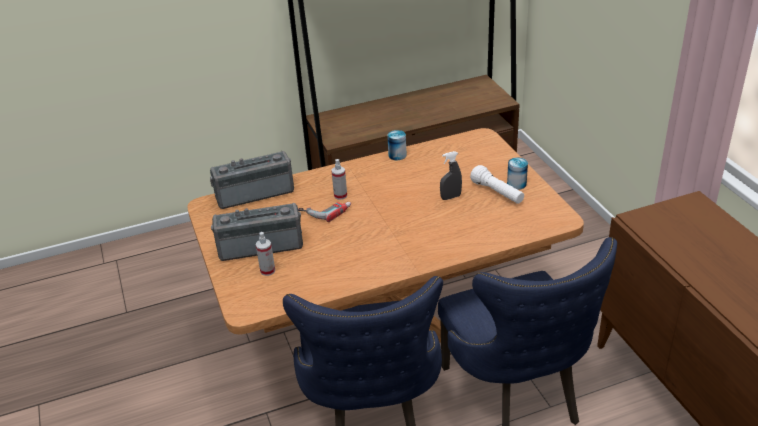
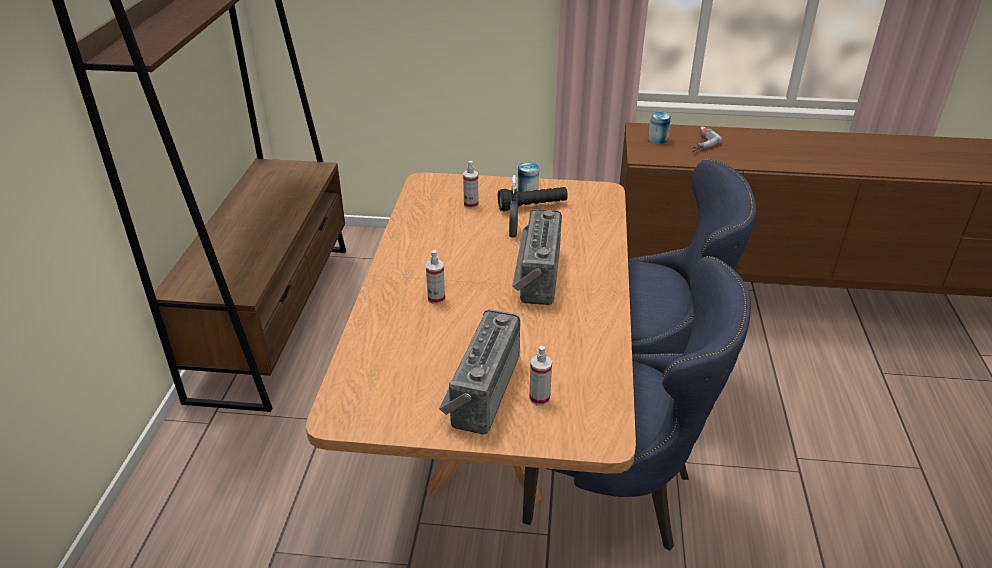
camera: 65 degrees left, 0 degrees up
radio [210,151,294,209] -> radio moved to [512,209,562,305]
power drill [298,202,351,222] -> power drill moved to [692,126,722,152]
can [387,130,407,160] -> can moved to [648,112,671,144]
white flashlight [470,165,524,204] -> black flashlight [498,187,568,211]
none -> spray bottle [463,161,479,209]

